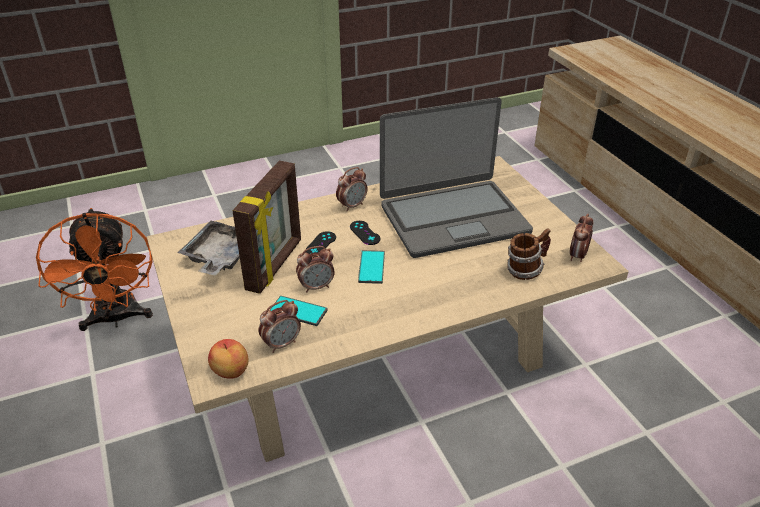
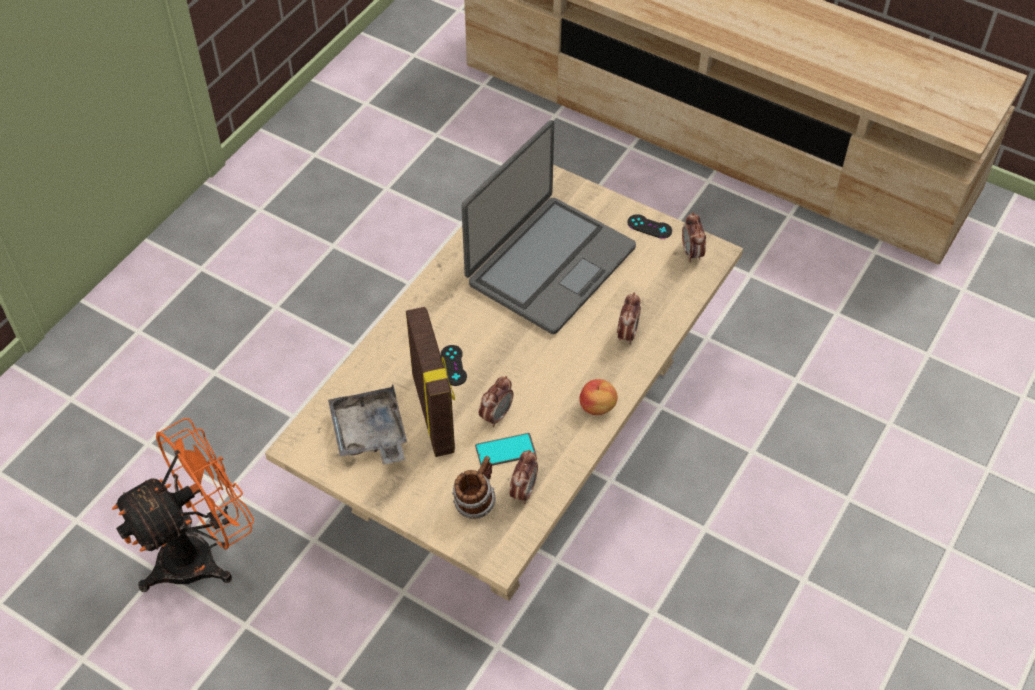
camera: 35 degrees left, 15 degrees up
orange fan [36,208,153,331] -> orange fan turned 75 degrees counterclockwise [112,418,254,592]
apple [208,339,248,379] -> apple moved to [579,379,618,415]
alarm clock [336,167,368,211] -> alarm clock moved to [617,292,641,345]
black game controller [350,221,381,245] -> black game controller moved to [627,214,672,239]
phone [358,250,385,284] -> none
mug [507,228,551,280] -> mug moved to [452,456,496,519]

